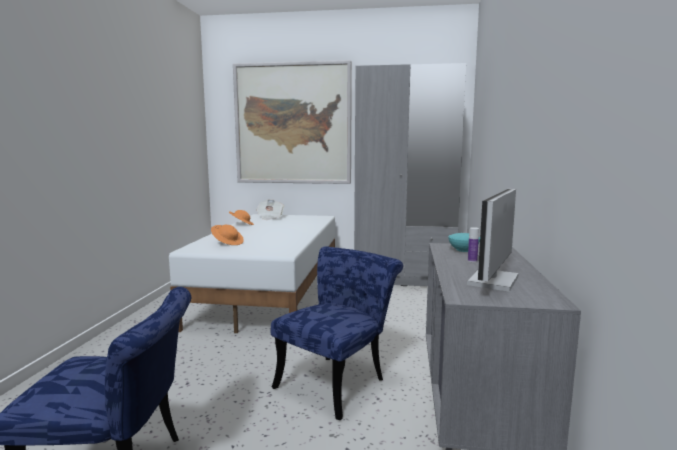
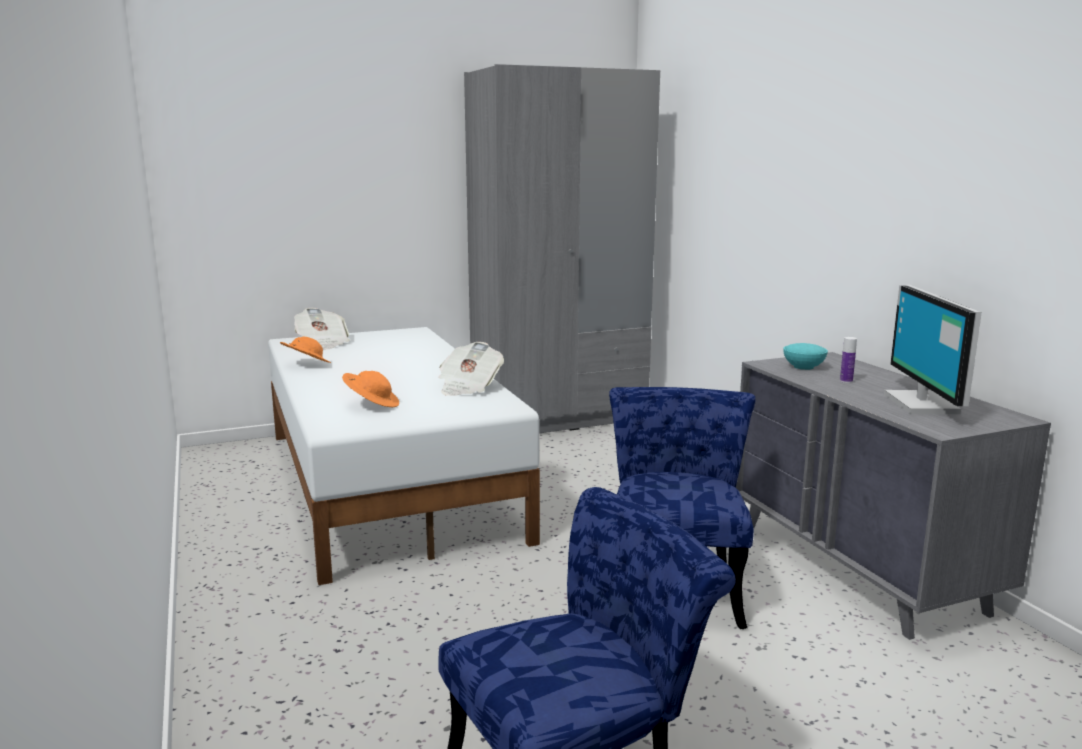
camera: 30 degrees left, 5 degrees up
picture [233,60,352,184] -> none
none -> newspaper [439,342,504,396]

